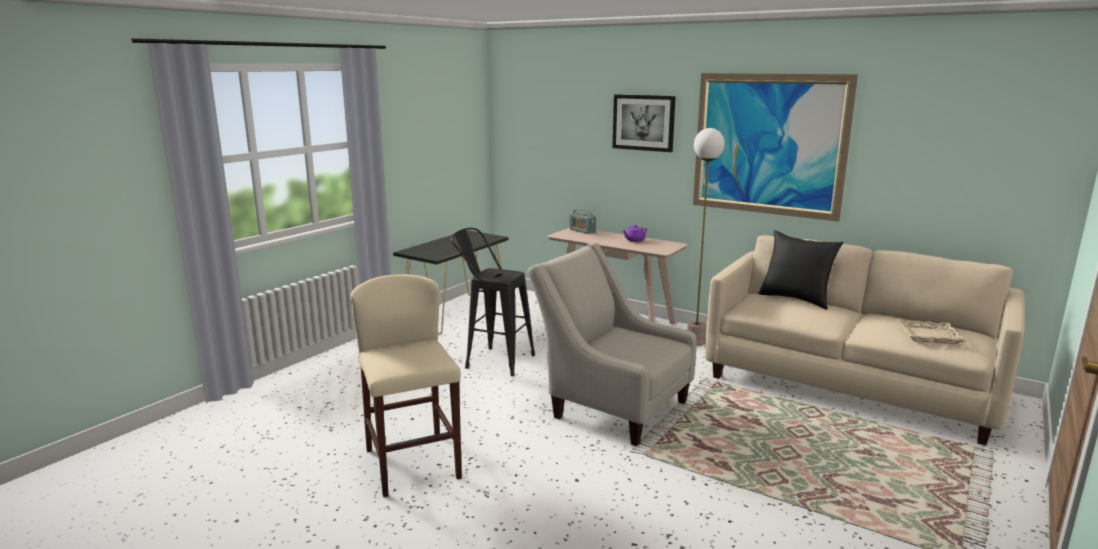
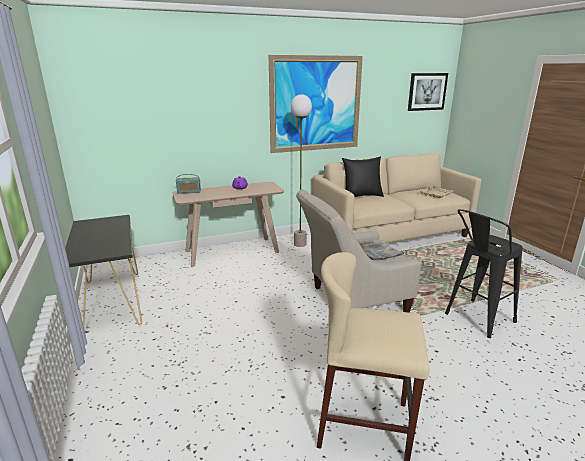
camera: 55 degrees left, 5 degrees up
black stool [451,228,535,376] -> black stool moved to [445,209,523,338]
picture [612,94,676,152] -> picture moved to [408,73,448,111]
none -> grey tray [359,241,405,260]

